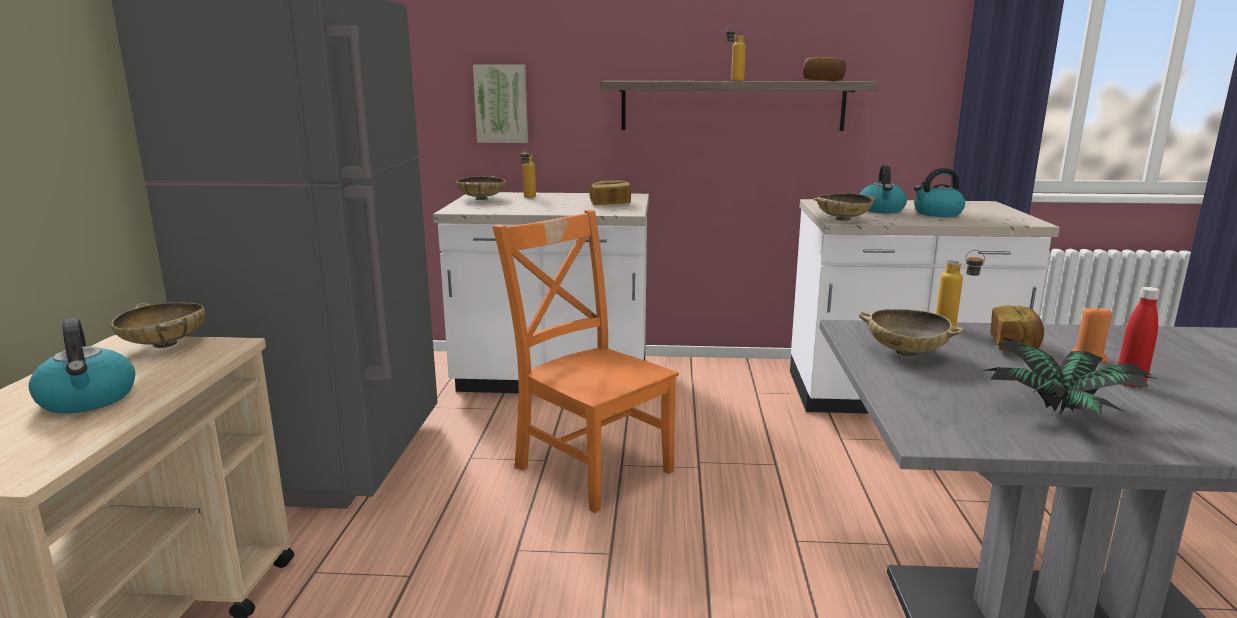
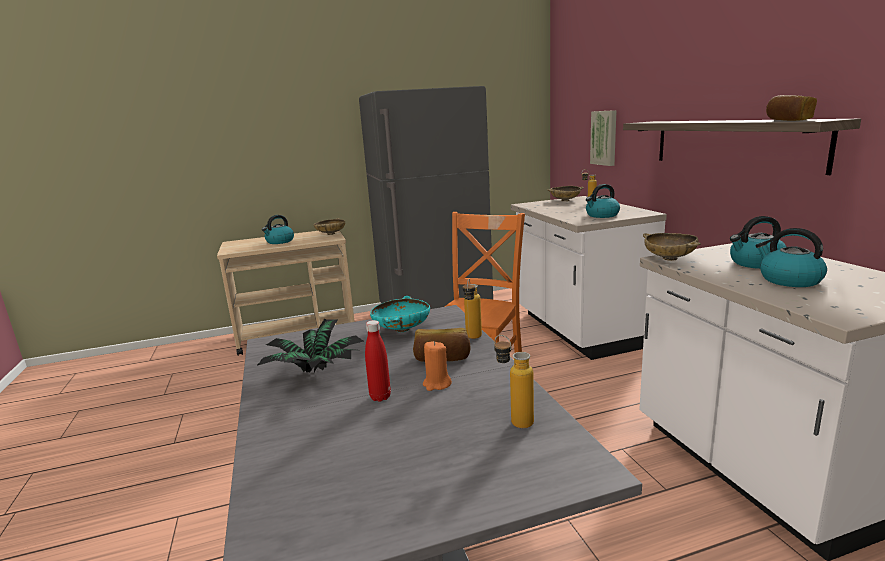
camera: 70 degrees right, 0 degrees up
bread [590,180,631,205] -> kettle [586,184,620,218]
bottle [725,25,746,81] -> bottle moved to [494,335,534,428]
beige bowl [859,309,964,356] -> turquoise bowl [370,296,430,332]

